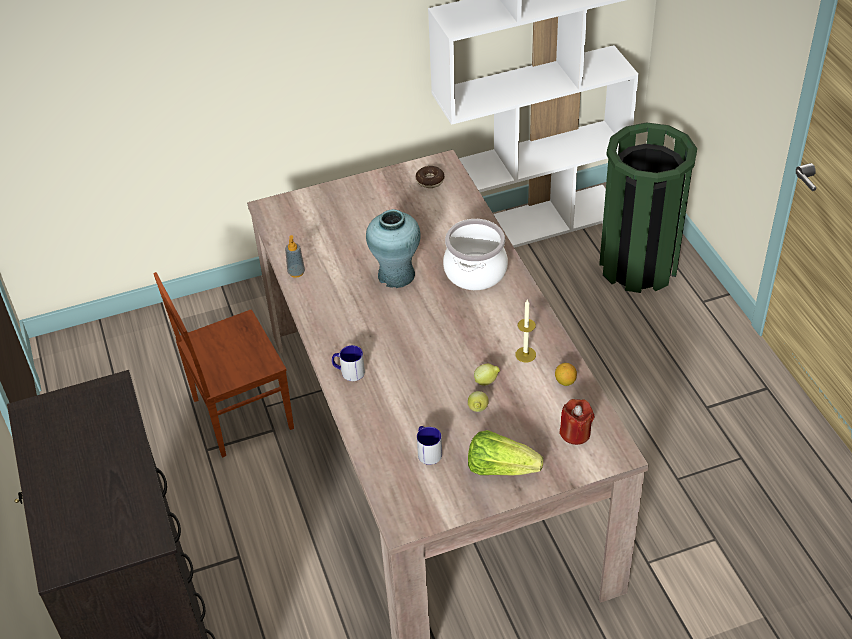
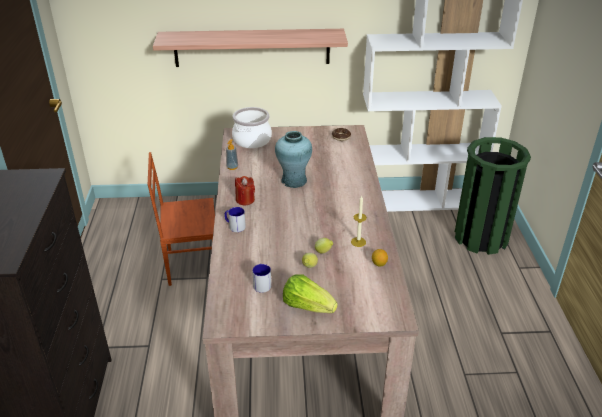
camera: 15 degrees right, 10 degrees down
cooking pot [443,219,508,290] -> cooking pot moved to [232,107,272,148]
red candle [559,399,594,445] -> red candle moved to [235,176,255,205]
none -> shelf [153,29,348,67]

